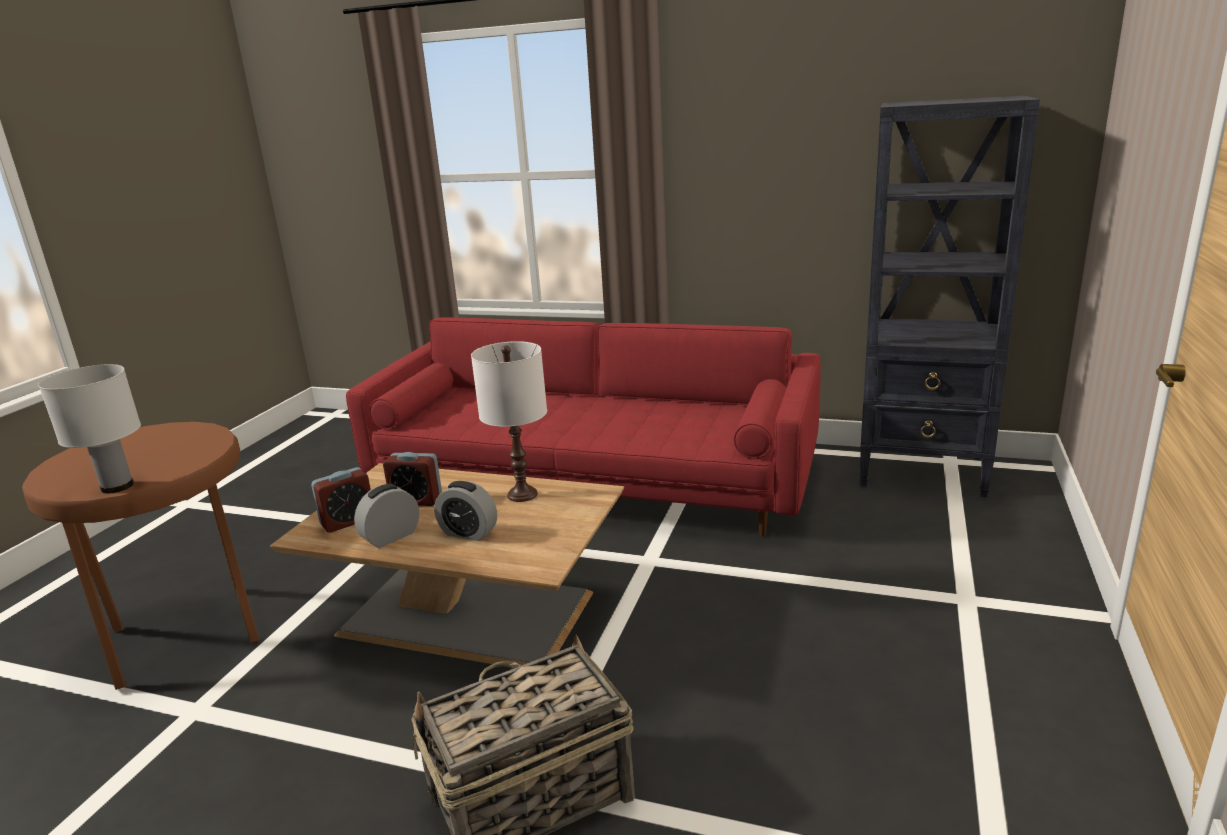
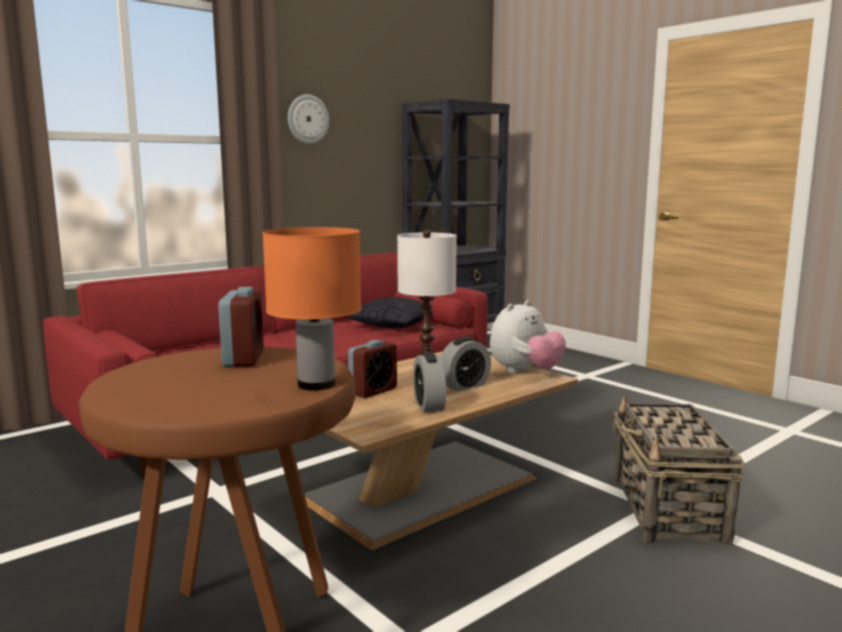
camera: 60 degrees left, 10 degrees down
white table lamp [38,364,141,493] -> orange table lamp [262,227,361,391]
alarm clock [311,467,371,532] -> alarm clock moved to [218,287,264,367]
none -> wall clock [288,94,329,144]
none -> pillow [344,297,432,328]
none -> plush toy [490,300,566,374]

